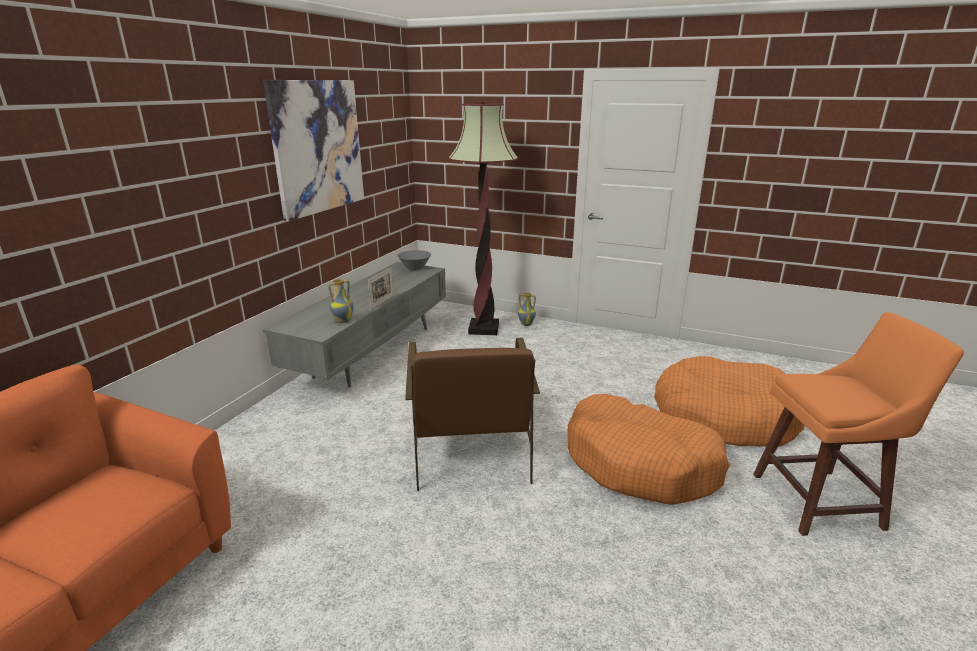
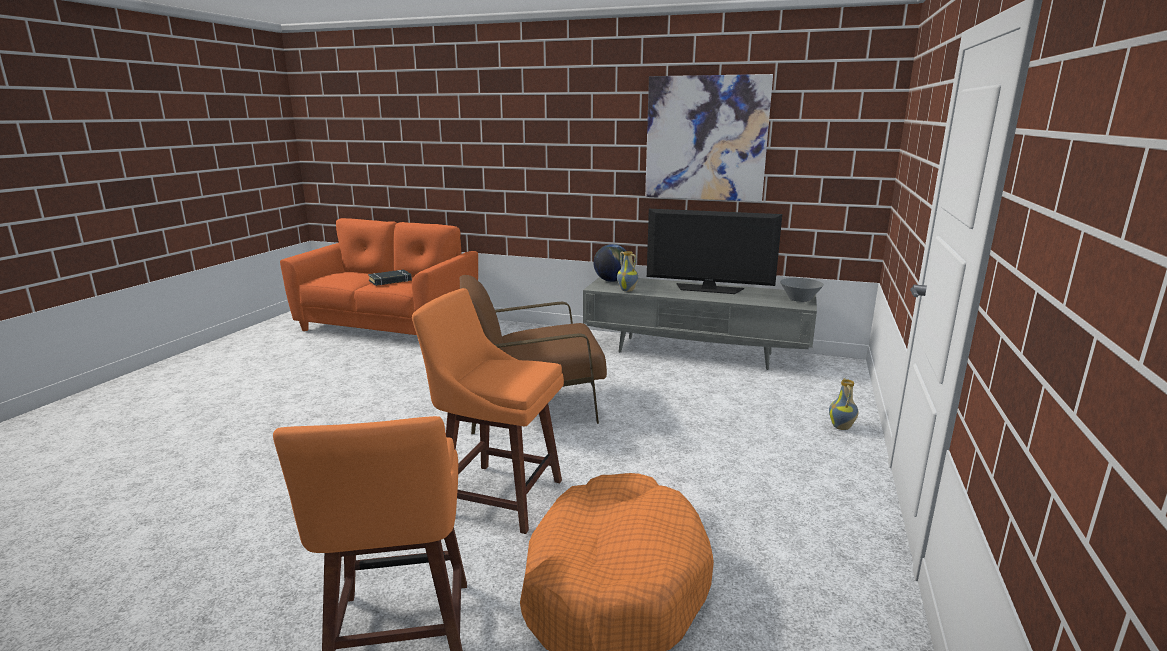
camera: 85 degrees right, 5 degrees down
picture frame [368,268,393,310] -> none
floor lamp [449,103,518,335] -> none
orange dog bed [568,394,730,505] -> orange stool [412,288,564,534]
none -> black book [368,270,412,286]
none -> globe [594,244,627,282]
none -> television [647,209,782,294]

